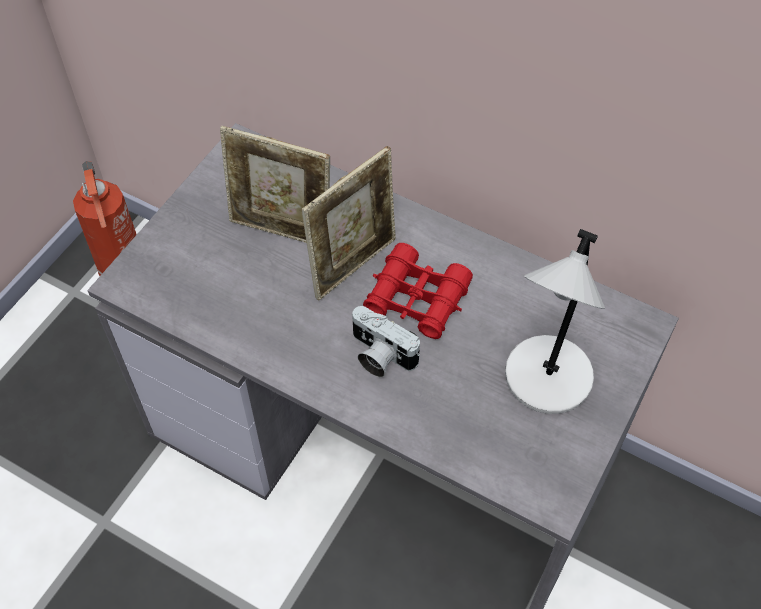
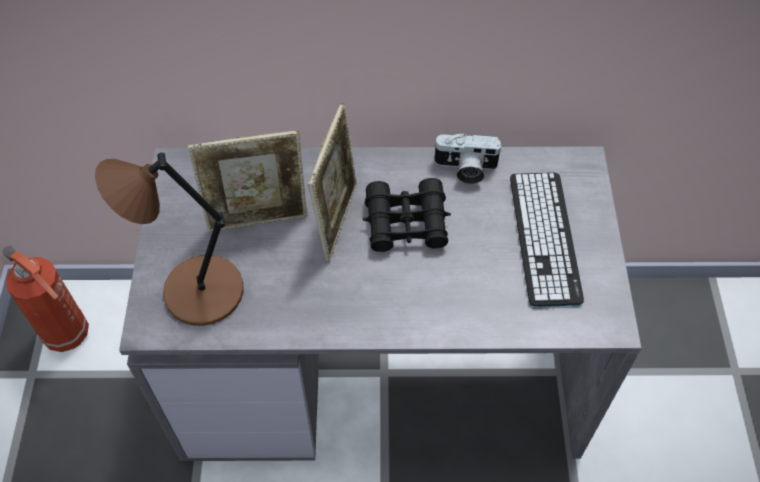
camera: 30 degrees left, 0 degrees up
camera [352,306,420,377] -> camera moved to [433,133,503,184]
red binoculars [363,243,473,339] -> black binoculars [362,178,451,252]
grey table lamp [505,229,605,414] -> keyboard [510,172,584,307]
none -> brown table lamp [95,153,244,326]

